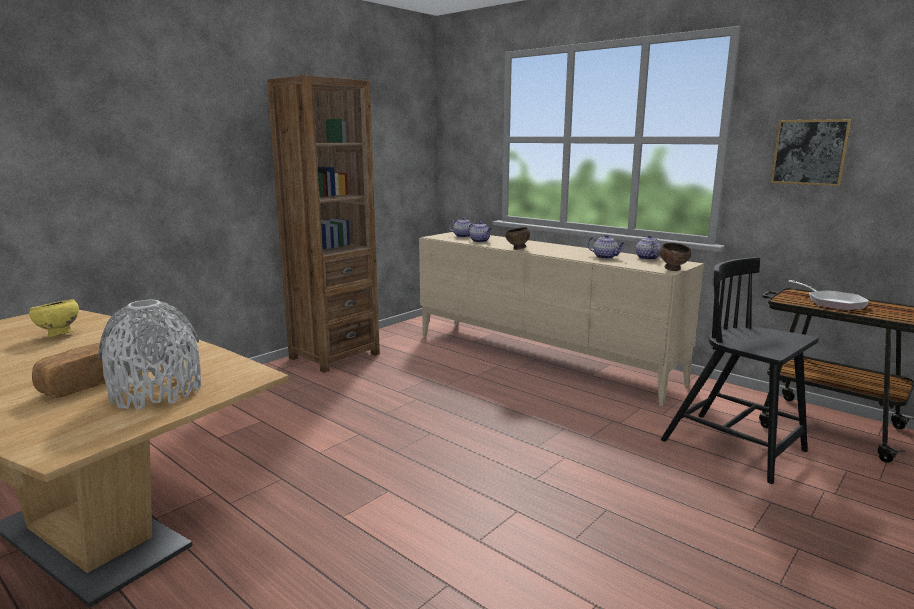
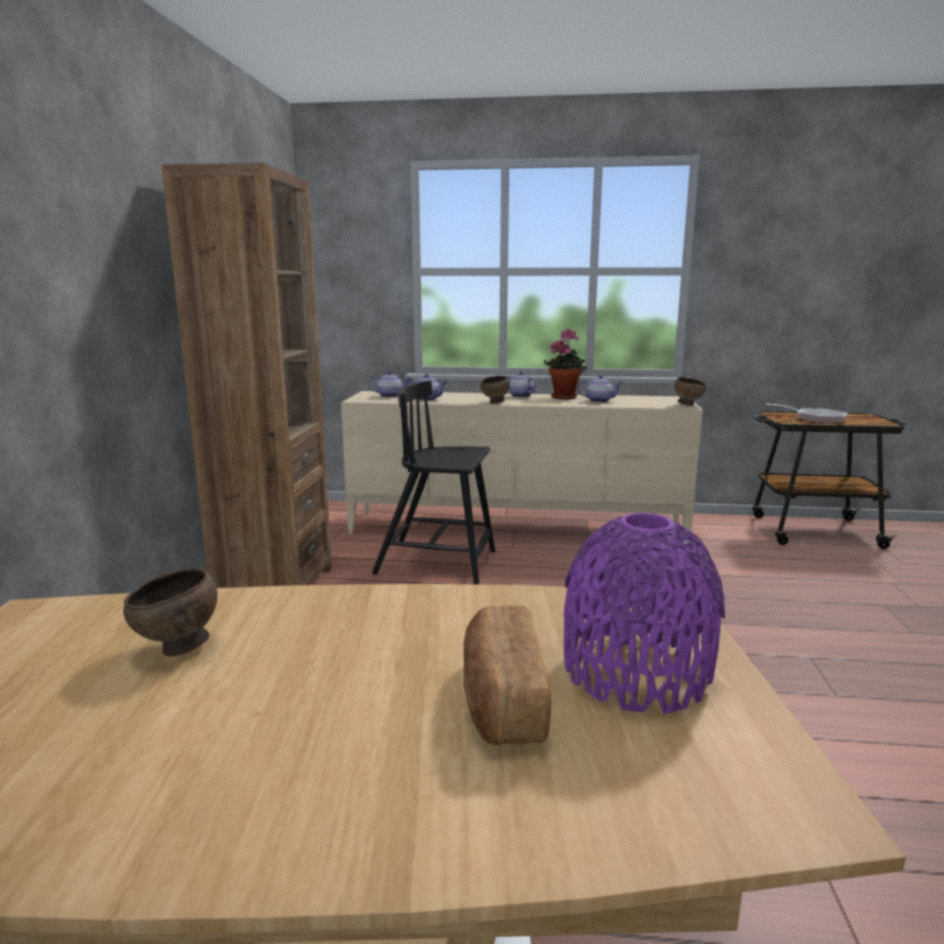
camera: 35 degrees left, 0 degrees up
yellow bowl [29,299,79,337] -> brown bowl [123,567,218,657]
grey vase [98,299,201,409] -> purple vase [564,513,725,714]
teapot [636,235,661,260] -> teapot moved to [507,371,536,398]
black chair [661,257,819,484] -> black chair moved to [372,380,495,584]
picture [771,119,852,186] -> none
none -> potted plant [544,329,587,399]

